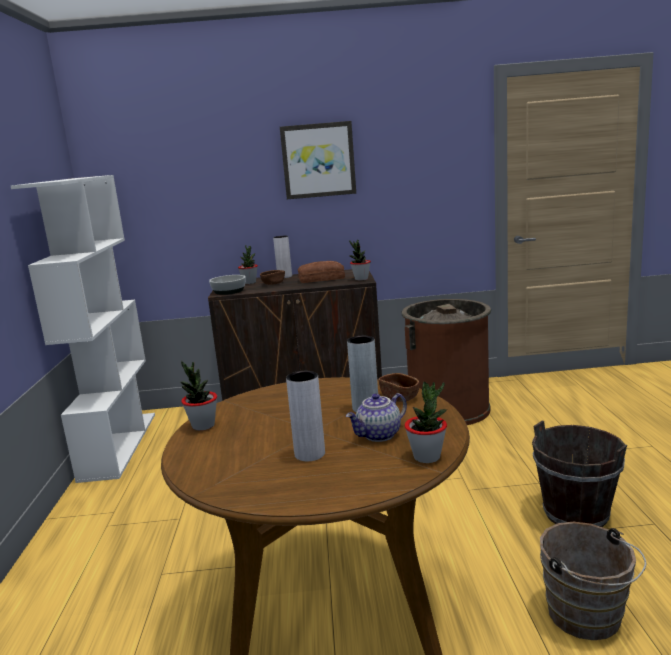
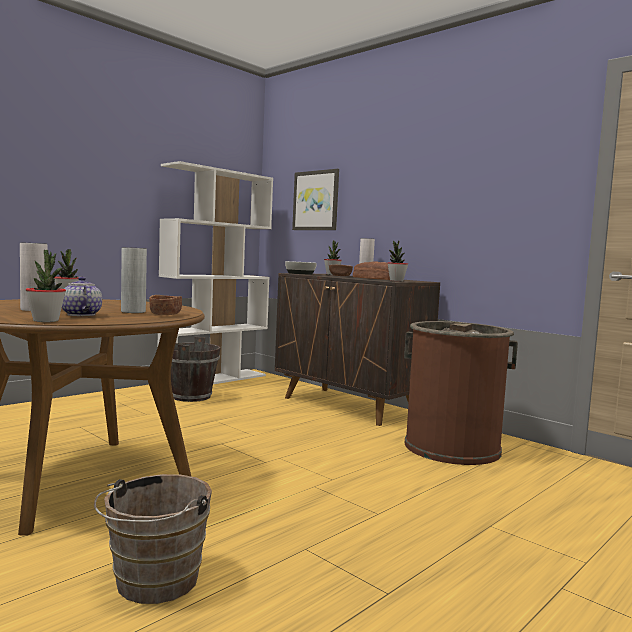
camera: 45 degrees right, 10 degrees down
picture [280,121,356,199] -> picture moved to [292,169,339,230]
teapot [346,393,407,442] -> teapot turned 45 degrees clockwise [62,277,102,316]
brown bucket [532,420,627,527] -> brown bucket moved to [171,337,220,402]

